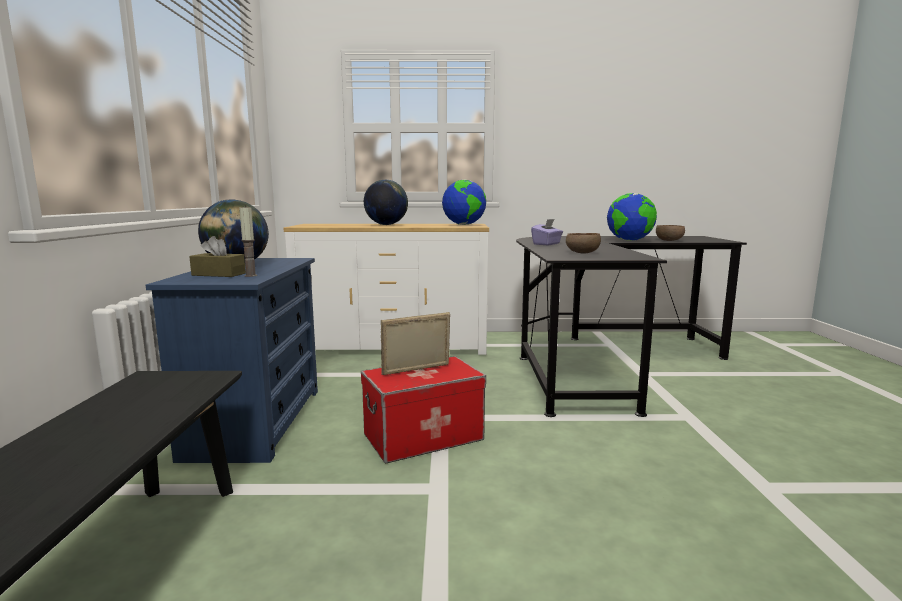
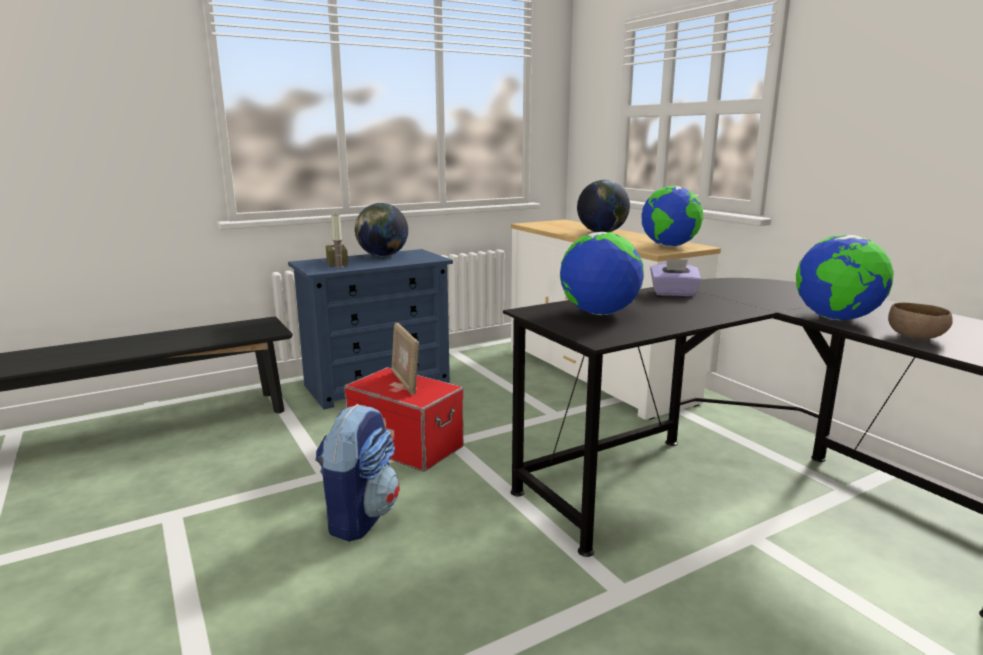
camera: 60 degrees right, 5 degrees up
picture frame [381,312,450,375] -> picture frame turned 150 degrees counterclockwise [391,322,419,396]
brown bowl [566,233,601,254] -> globe [560,232,644,315]
none -> backpack [315,404,400,542]

